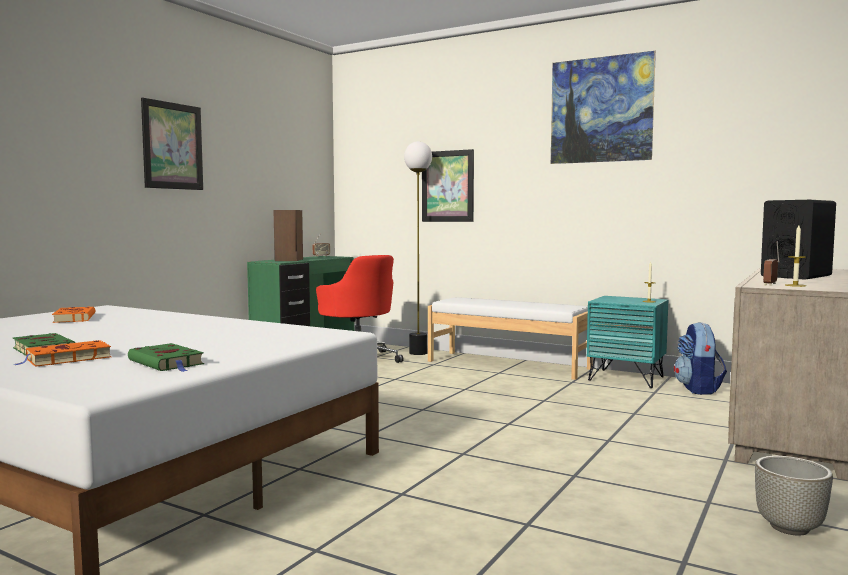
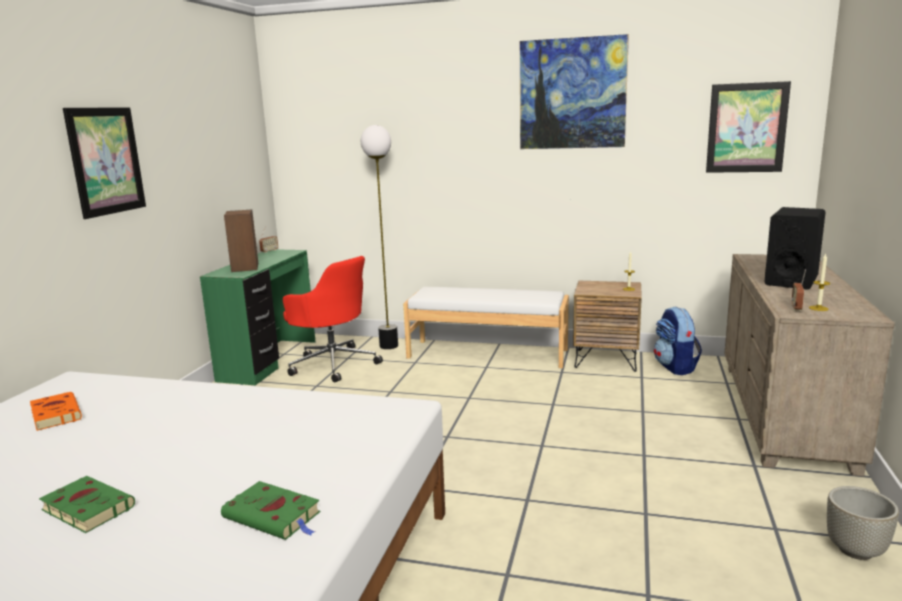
camera: 15 degrees left, 10 degrees up
orange book [15,340,112,367] -> none
picture [422,149,474,222] -> picture moved to [706,81,791,173]
turquoise nightstand [587,296,668,388] -> brown nightstand [573,281,642,372]

